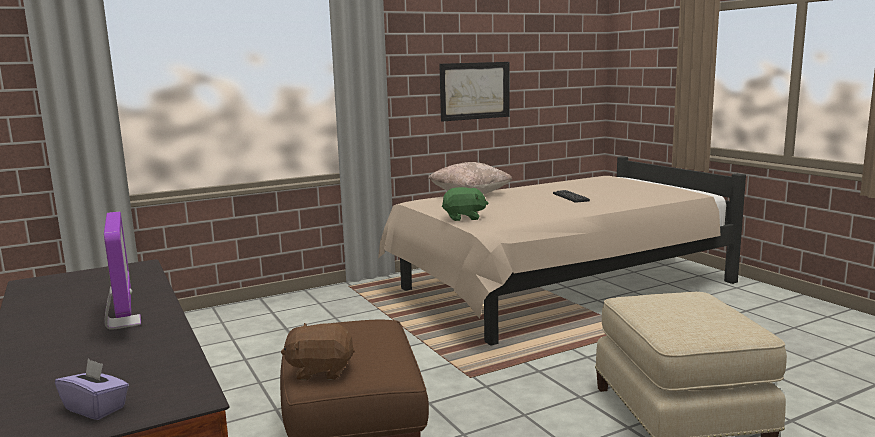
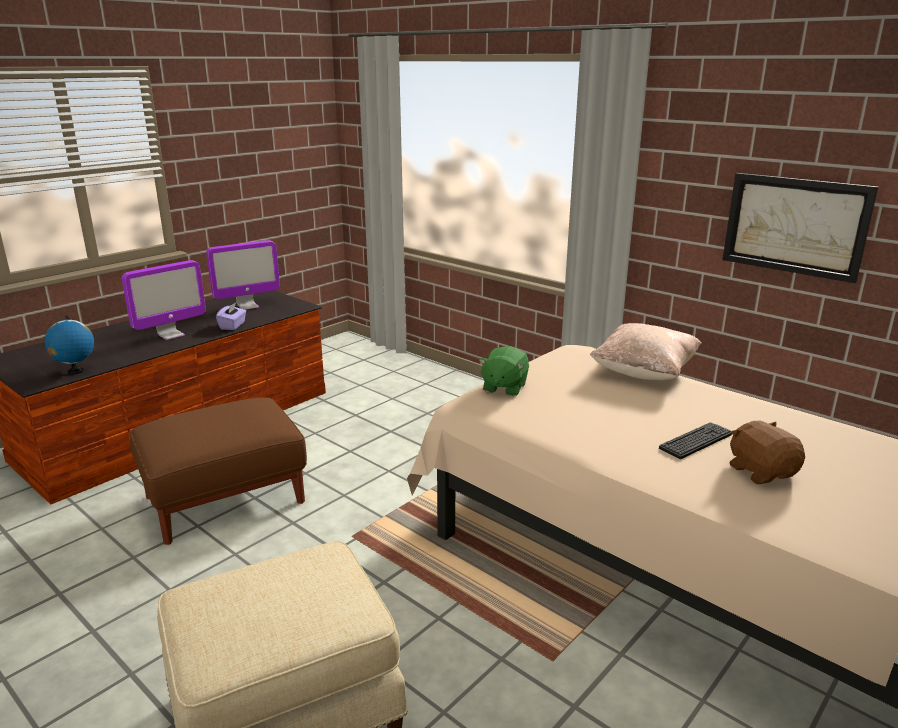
camera: 70 degrees right, 10 degrees up
purple tissue box [55,359,129,420] -> purple tissue box moved to [216,302,246,330]
brown plush toy [281,323,355,380] -> brown plush toy moved to [729,421,805,484]
green plush toy [442,187,488,221] -> green plush toy turned 45 degrees clockwise [479,346,529,396]
none -> globe [44,316,94,374]
none -> monitor [206,240,280,310]

